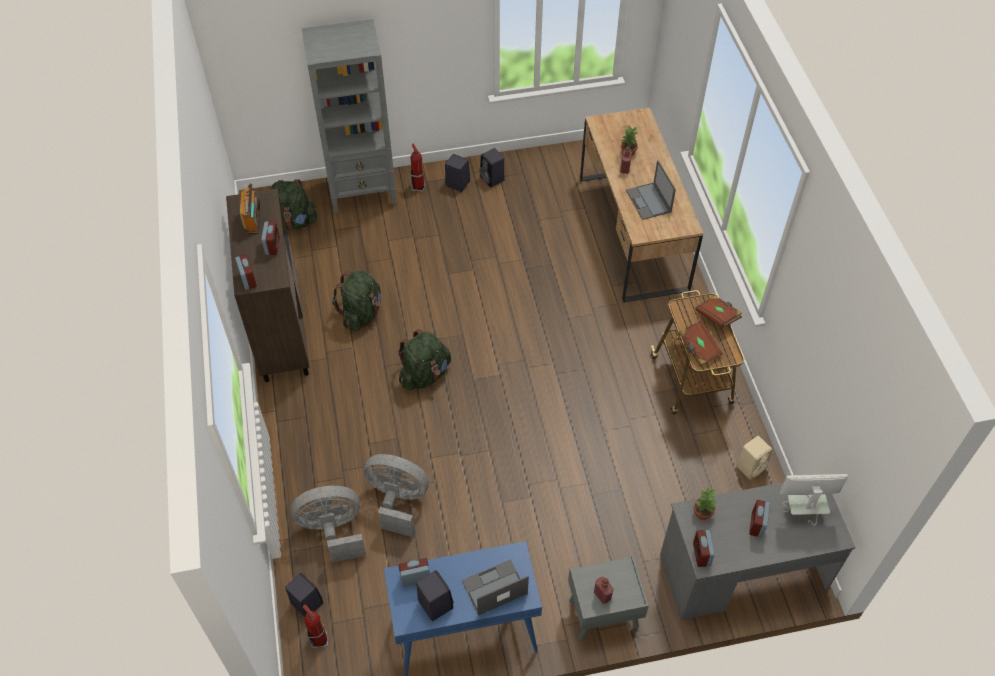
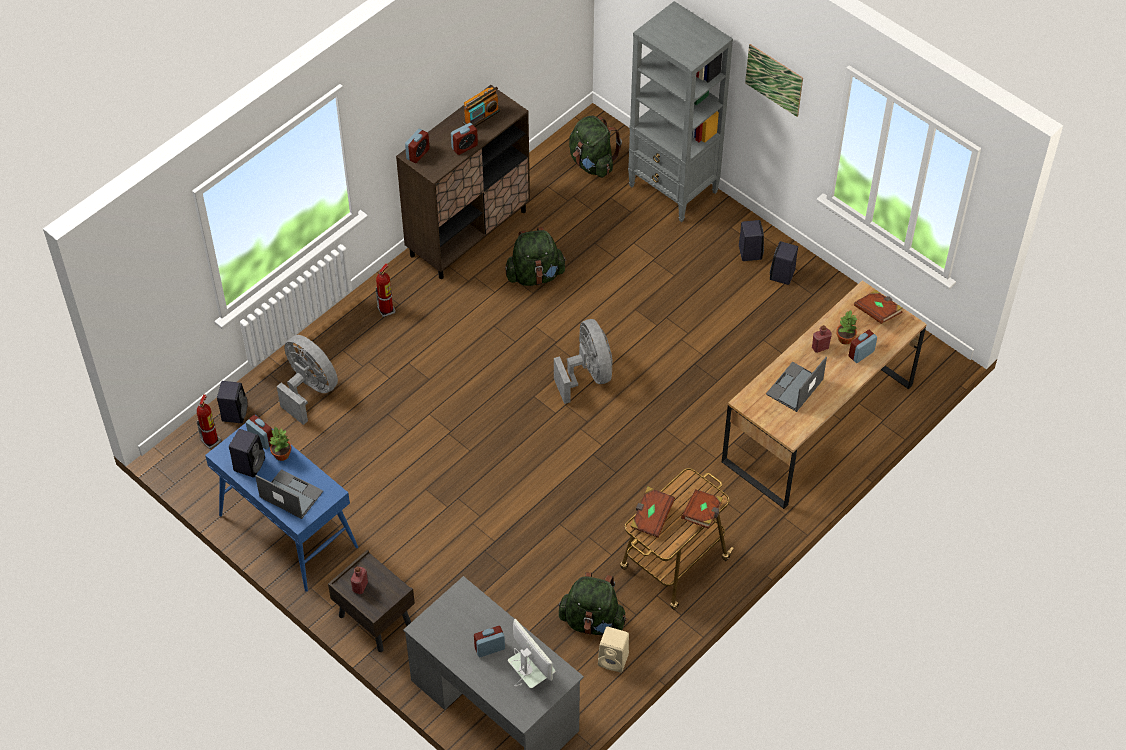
camera: 55 degrees right, 0 degrees up
grey fan [364,454,429,537] -> grey fan moved to [554,319,613,404]
green backpack [398,329,451,391] -> green backpack moved to [559,572,627,635]
fire extinguisher [410,143,426,192] -> fire extinguisher moved to [375,264,396,317]
grey nightstand [568,555,649,640] -> brown nightstand [328,550,415,652]
potted plant [693,486,717,520] -> potted plant moved to [268,427,291,461]
alarm clock [693,530,715,567] -> alarm clock moved to [848,330,877,363]
none -> picture [745,44,803,117]
none -> brown book [854,290,902,324]

